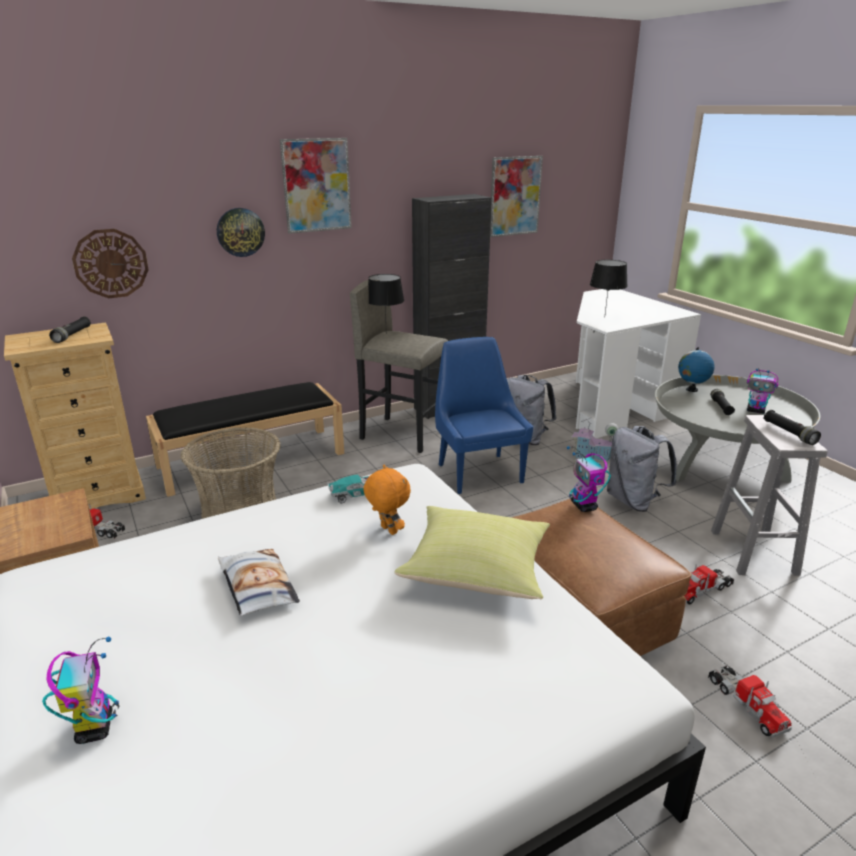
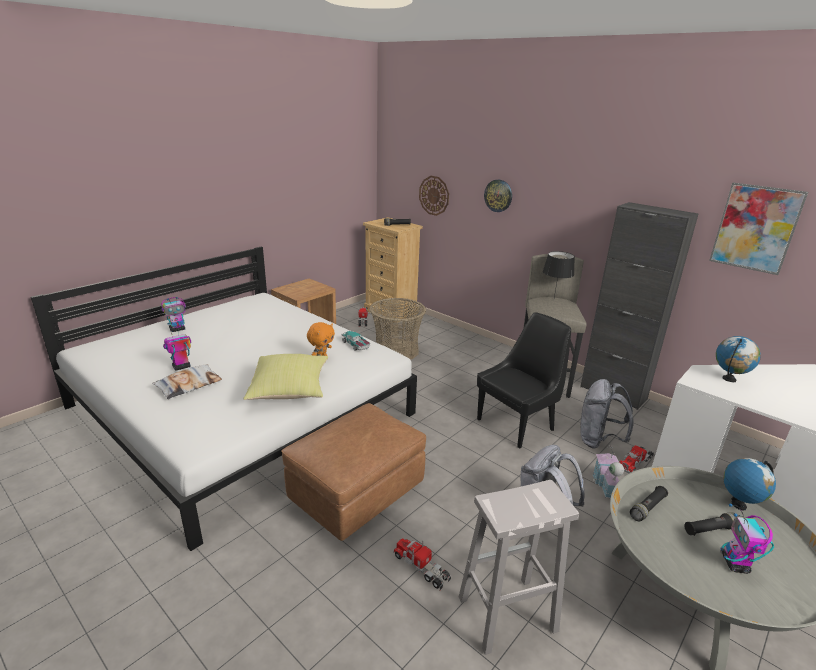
camera: 70 degrees right, 0 degrees up
black bench [146,382,344,497] -> none
pillow [218,549,300,616] -> pillow moved to [152,364,222,399]
picture [280,138,352,234] -> none
blue chair [435,337,534,494] -> black chair [477,312,571,448]
toy robot [567,446,611,512] -> toy robot moved to [163,321,191,371]
black table lamp [590,260,628,318] -> globe [716,336,761,382]
toy truck [708,666,792,738] -> toy truck moved to [619,445,654,474]
black flashlight [763,410,821,445] -> black flashlight moved to [630,486,668,521]

